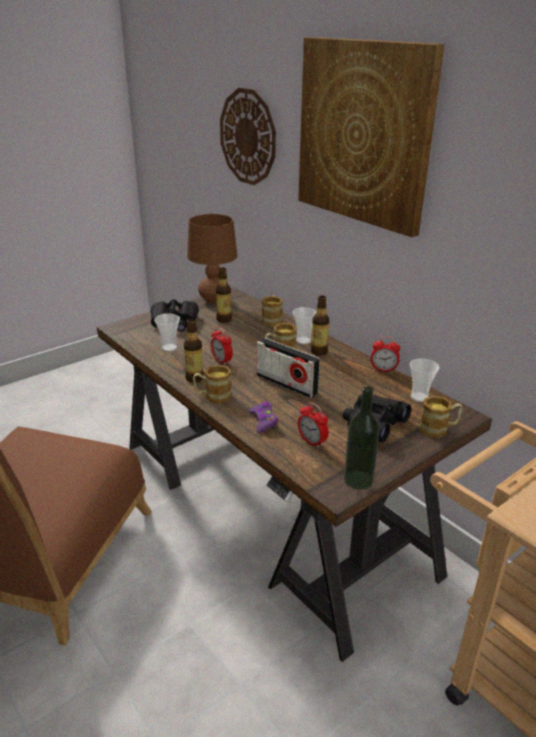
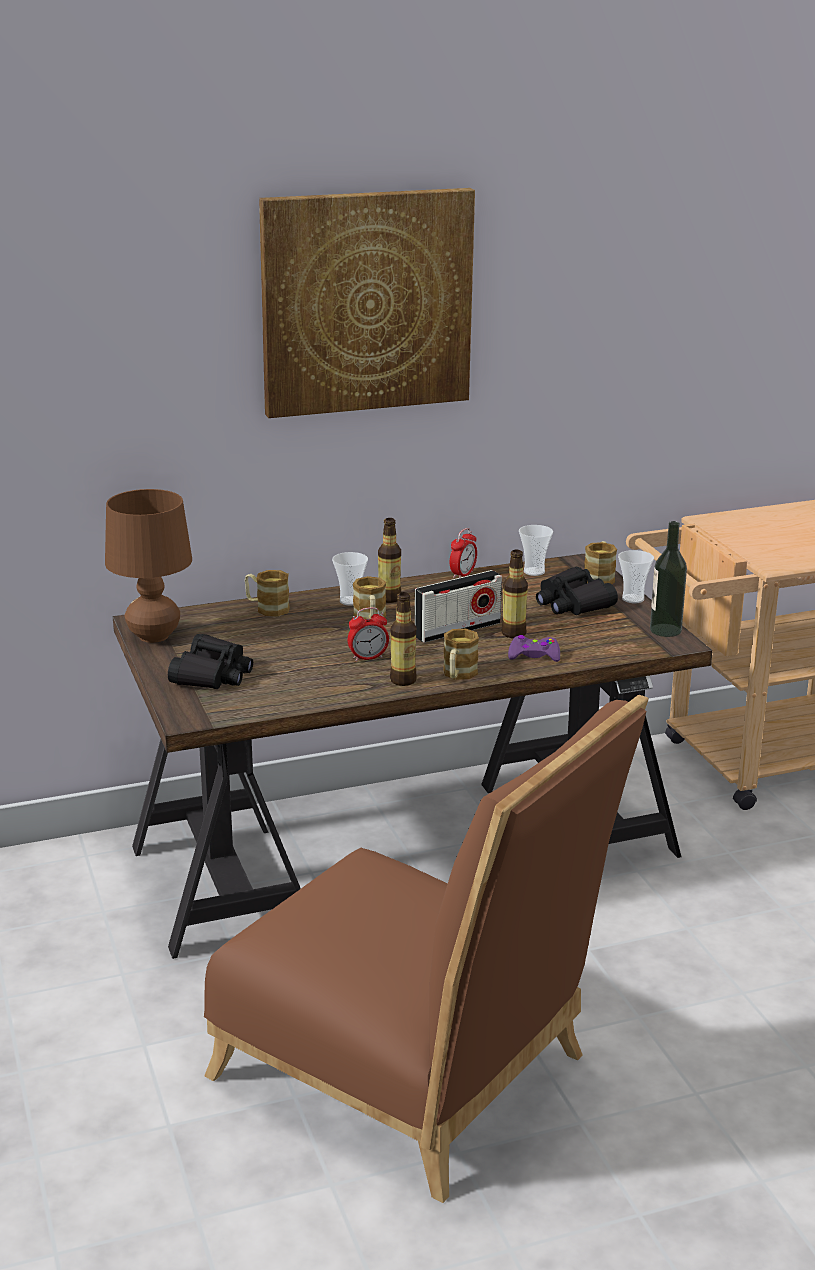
camera: 70 degrees left, 5 degrees down
cup [154,314,180,351] -> cup moved to [618,550,654,603]
bottle [216,267,232,323] -> bottle moved to [501,550,528,638]
wall clock [220,88,276,185] -> none
alarm clock [298,402,329,448] -> none

